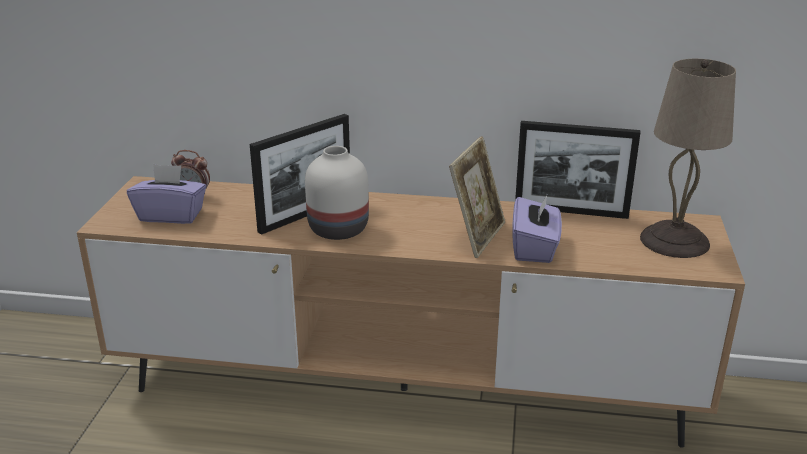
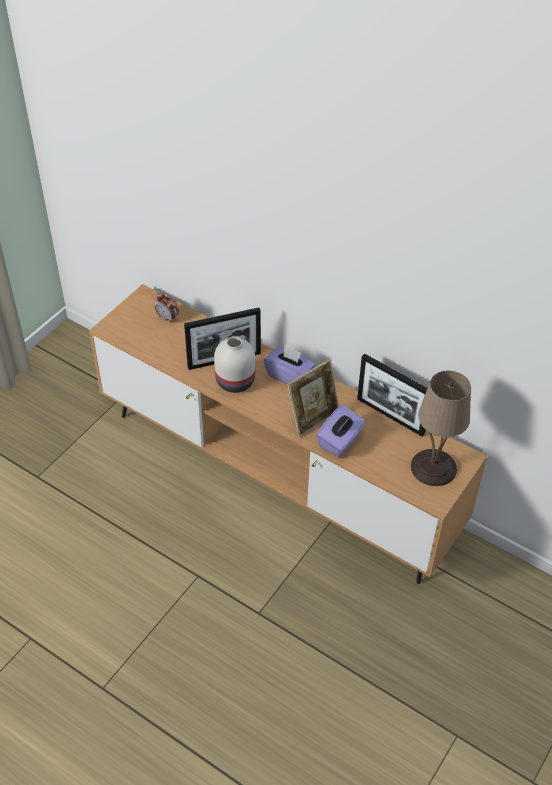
camera: 25 degrees right, 20 degrees up
purple tissue box [127,164,206,224] -> purple tissue box moved to [264,345,316,384]

